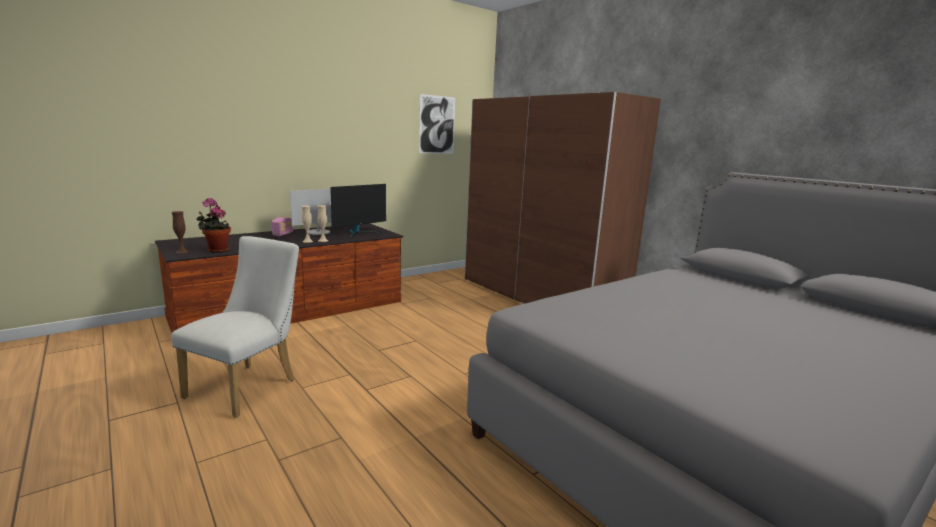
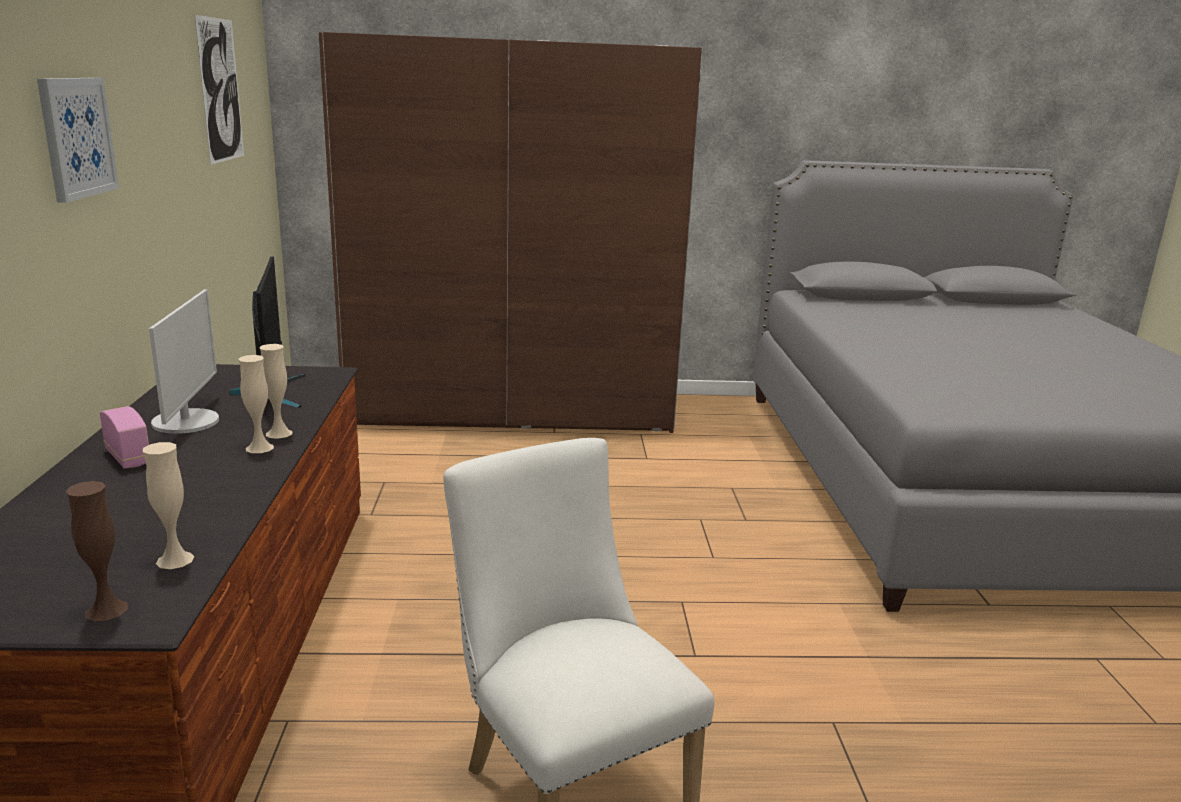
camera: 55 degrees left, 5 degrees up
potted plant [196,198,231,253] -> beige vase [143,442,195,569]
none -> picture [37,78,119,203]

